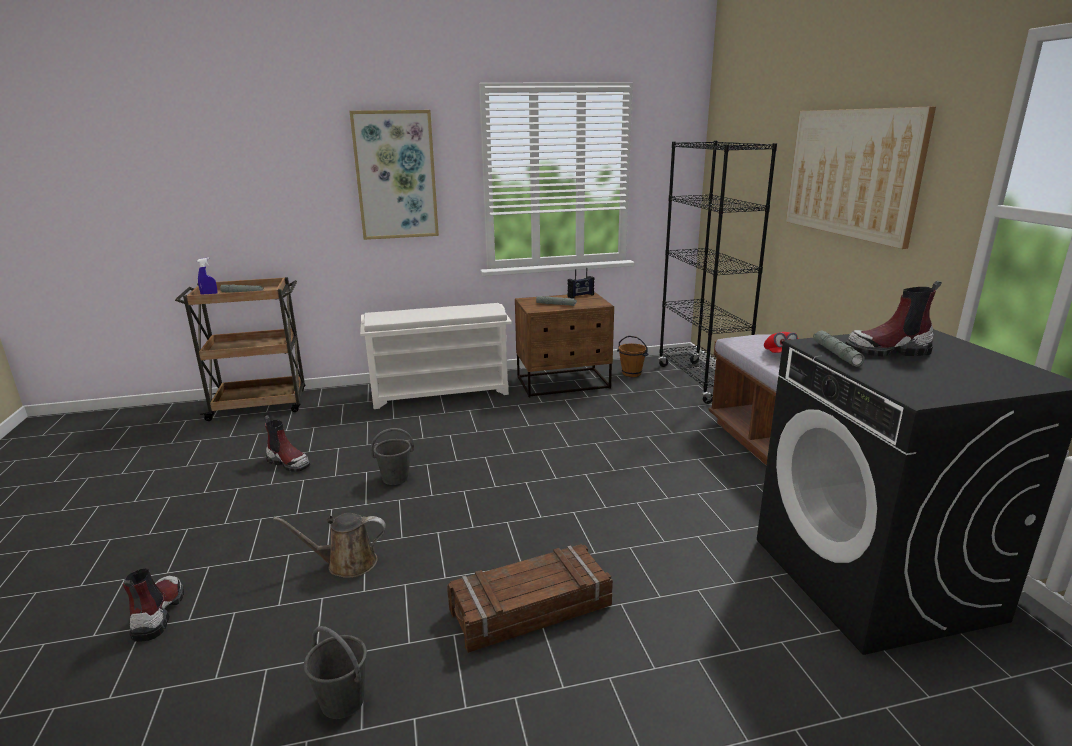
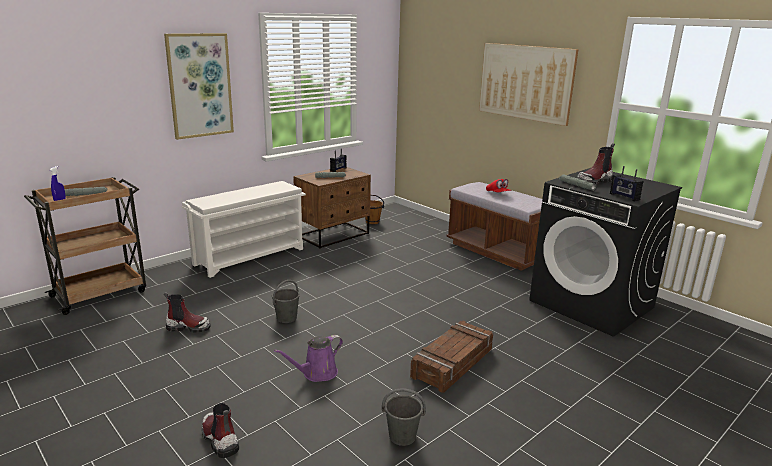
camera: 30 degrees left, 0 degrees up
brown watering can [273,513,386,578] -> purple watering can [274,335,343,382]
black bookcase [658,141,777,404] -> none
none -> radio [610,166,644,201]

